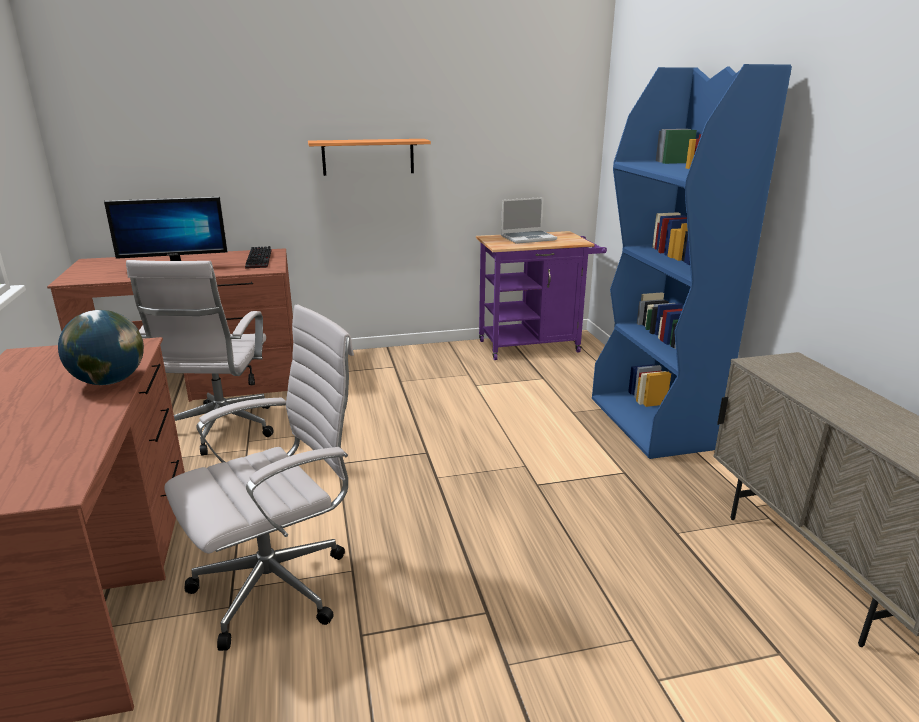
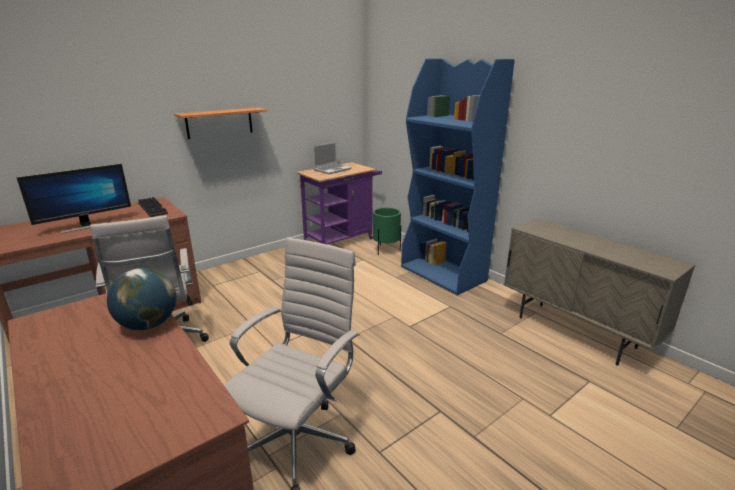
camera: 25 degrees left, 0 degrees up
none -> green planter [373,208,401,255]

